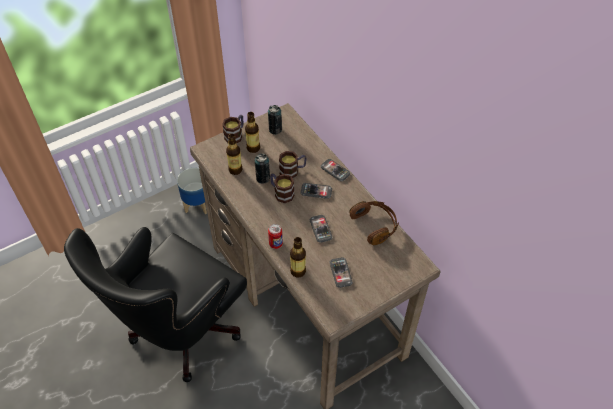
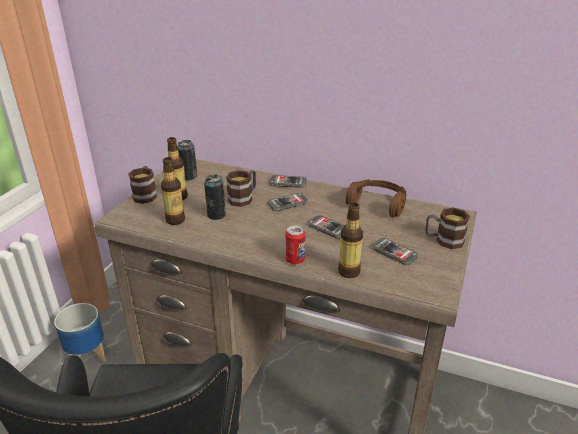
camera: 35 degrees left, 20 degrees down
mug [270,173,295,203] -> mug moved to [425,208,470,249]

